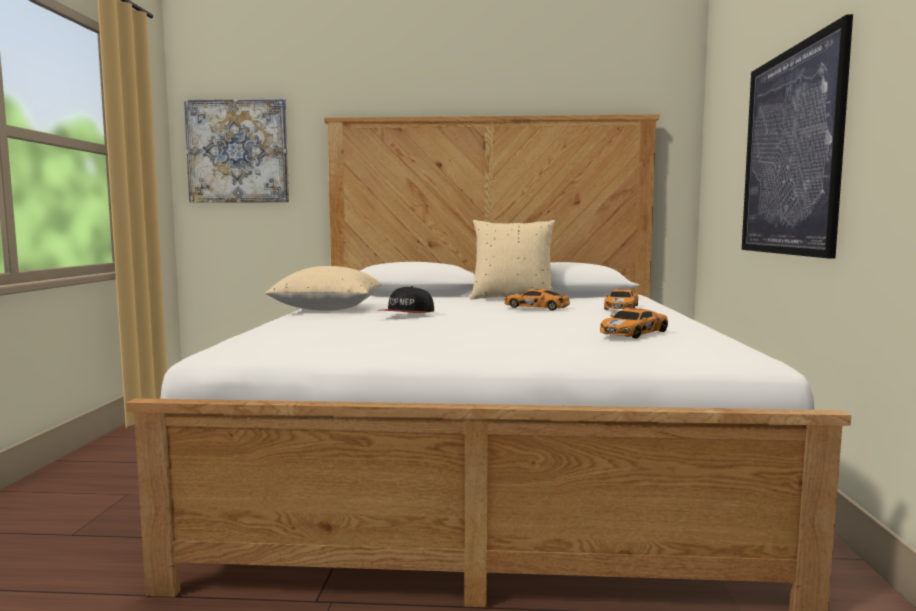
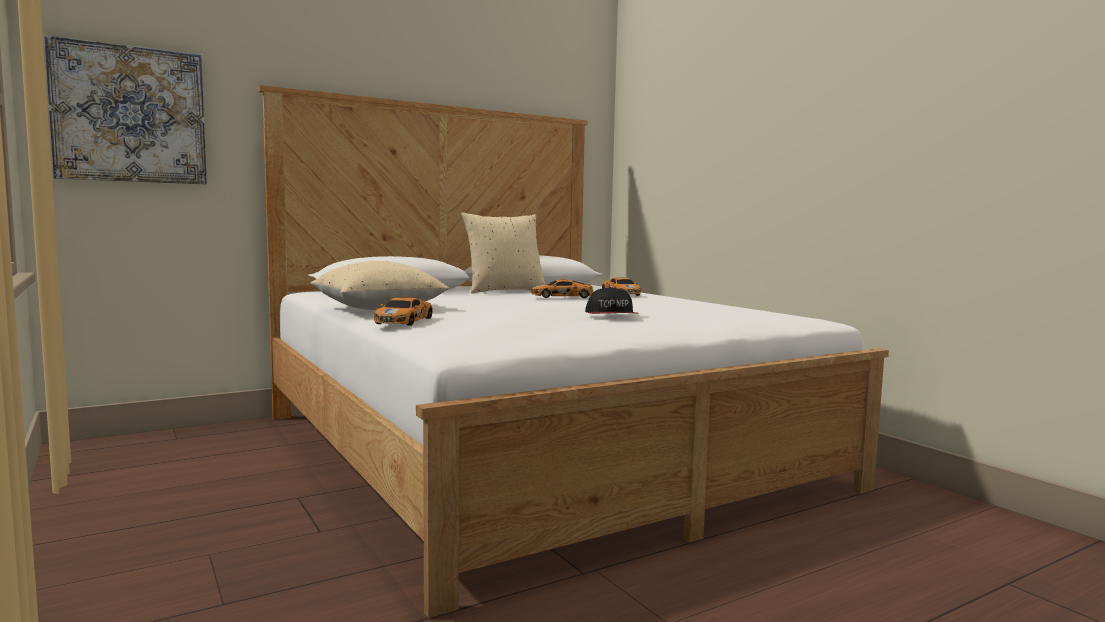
camera: 35 degrees left, 0 degrees up
cap [376,286,434,313] -> cap moved to [585,287,639,314]
toy car [600,308,668,338] -> toy car moved to [374,297,433,326]
picture [742,14,853,259] -> none

